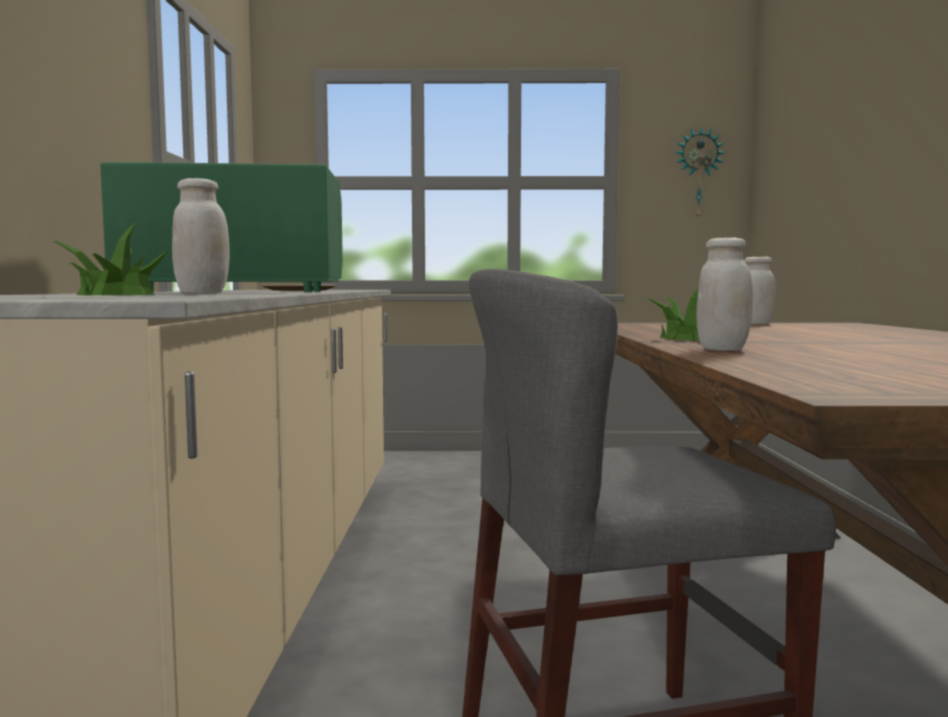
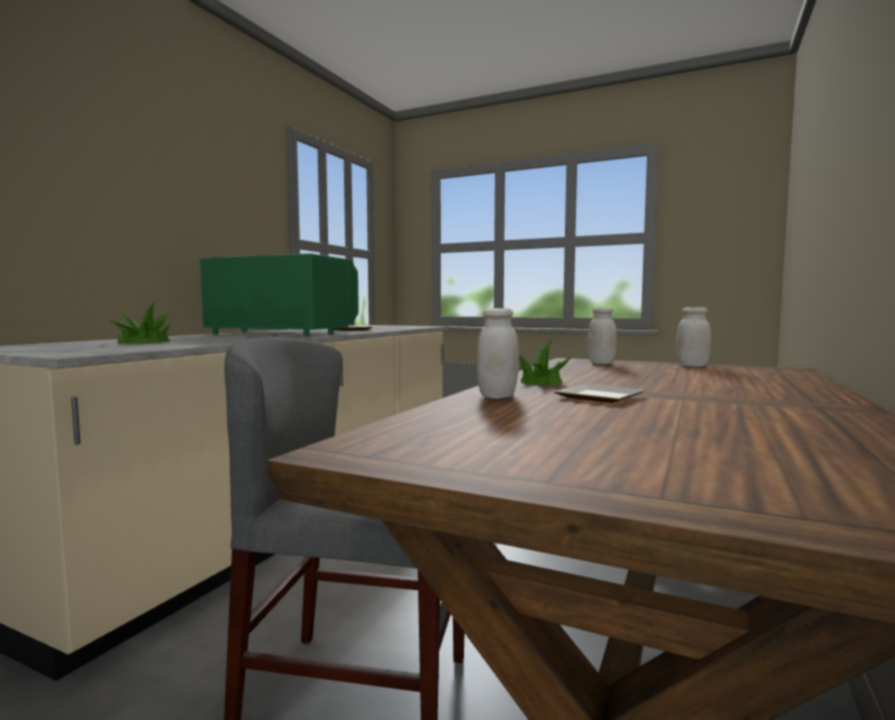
camera: 25 degrees right, 0 degrees up
white jar [172,178,229,294] -> white jar moved to [588,307,617,364]
wall clock [676,126,726,220] -> none
none -> plate [554,384,644,403]

